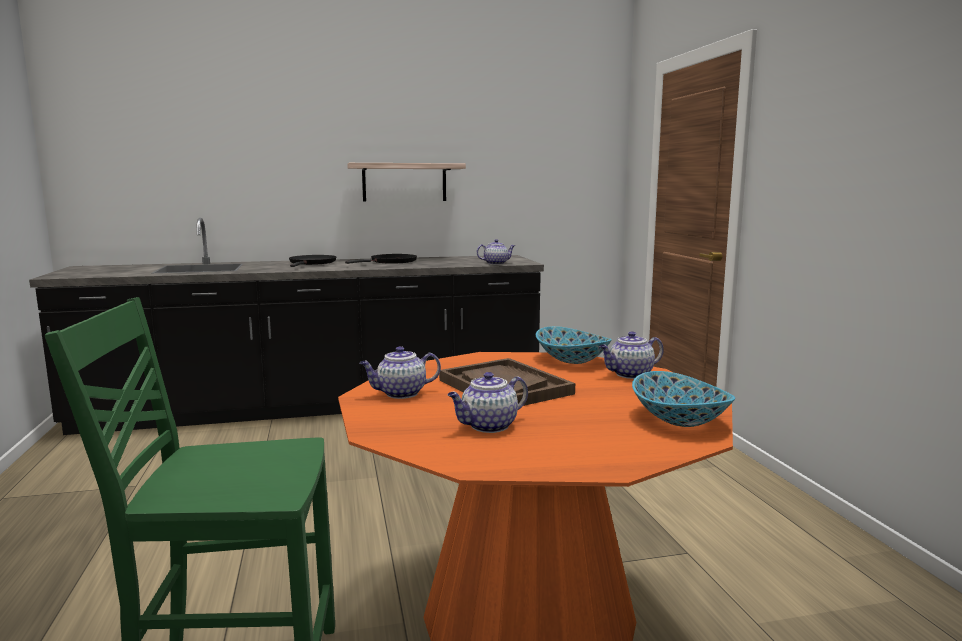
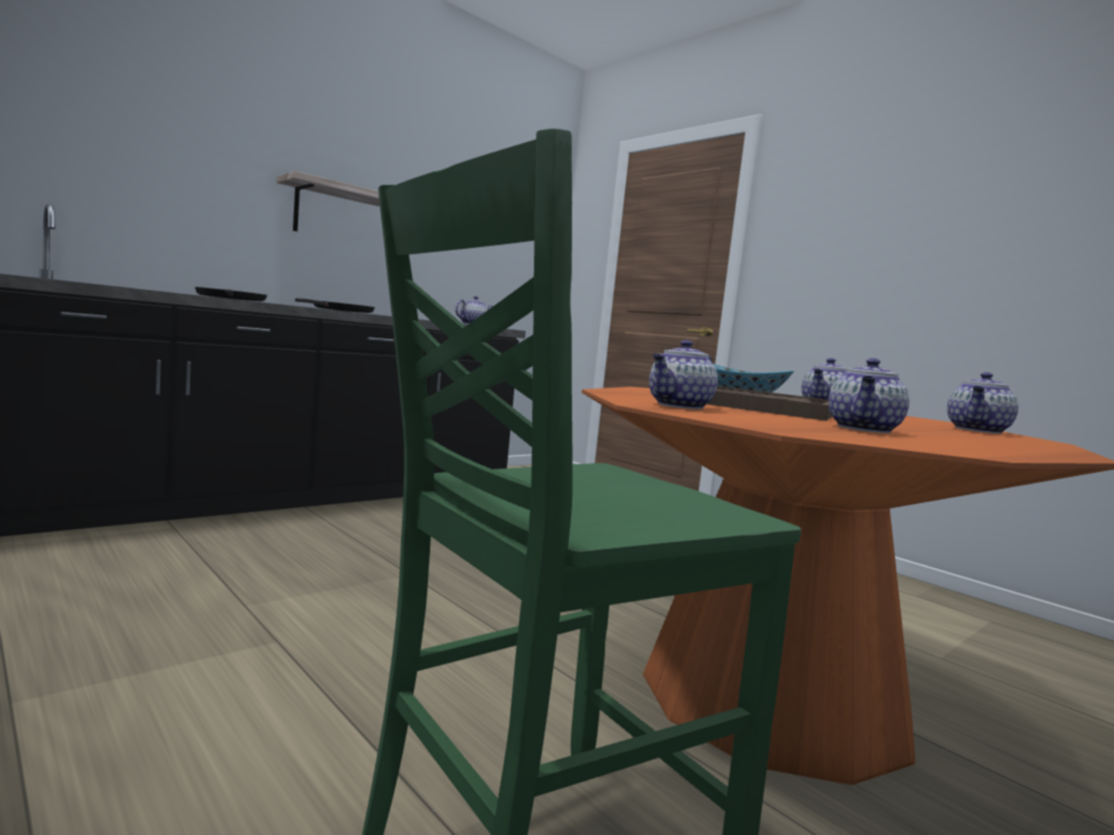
camera: 30 degrees left, 5 degrees down
bowl [632,371,735,427] -> teapot [947,372,1018,434]

